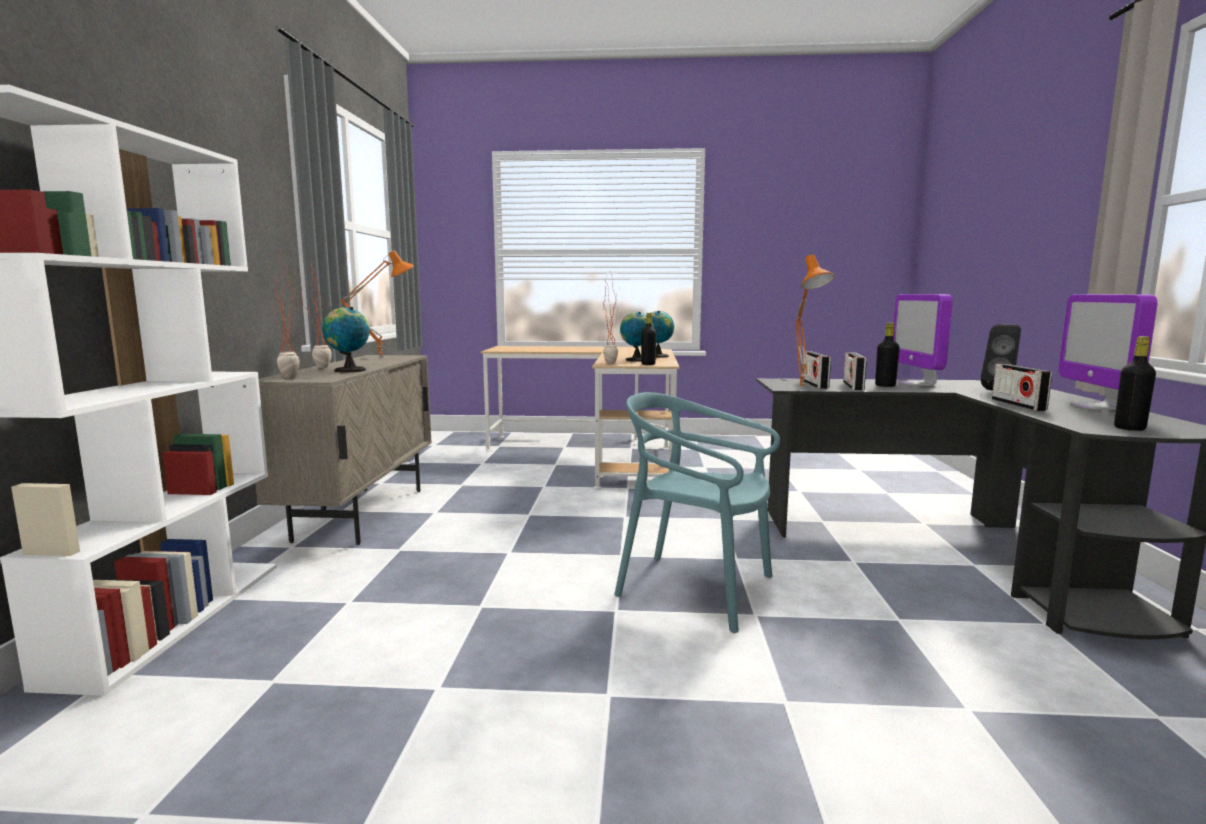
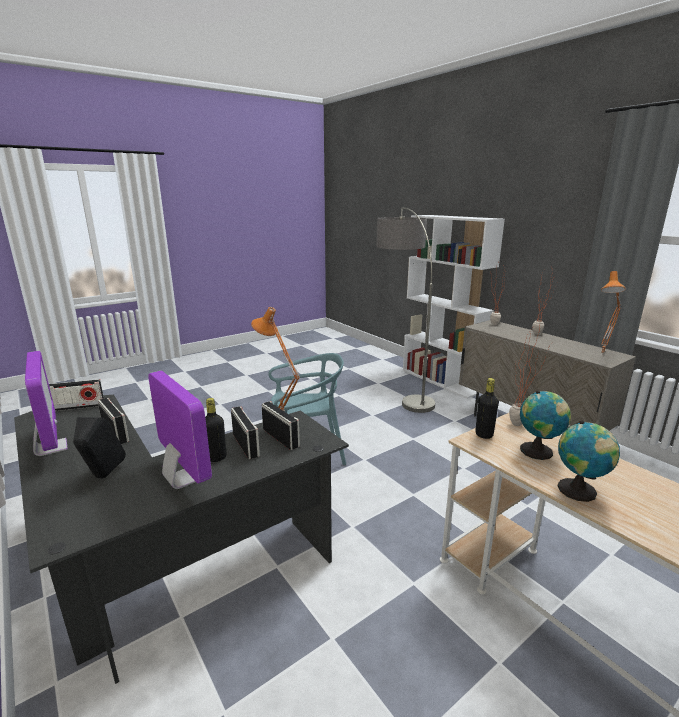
camera: 140 degrees right, 10 degrees up
globe [322,307,370,372] -> none
black bottle [1114,336,1156,431] -> radio [49,379,104,411]
none -> floor lamp [376,207,435,413]

